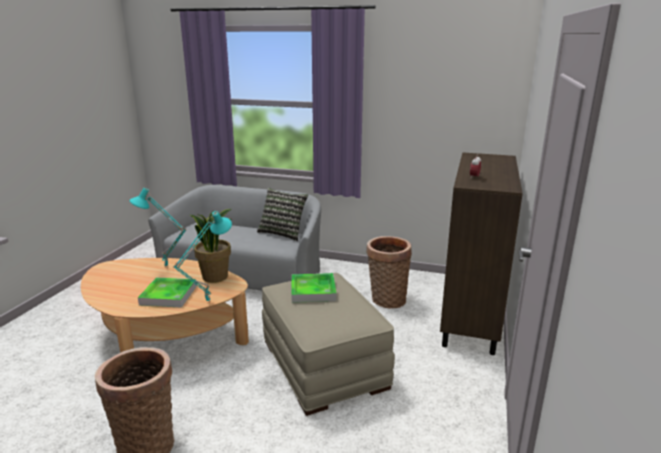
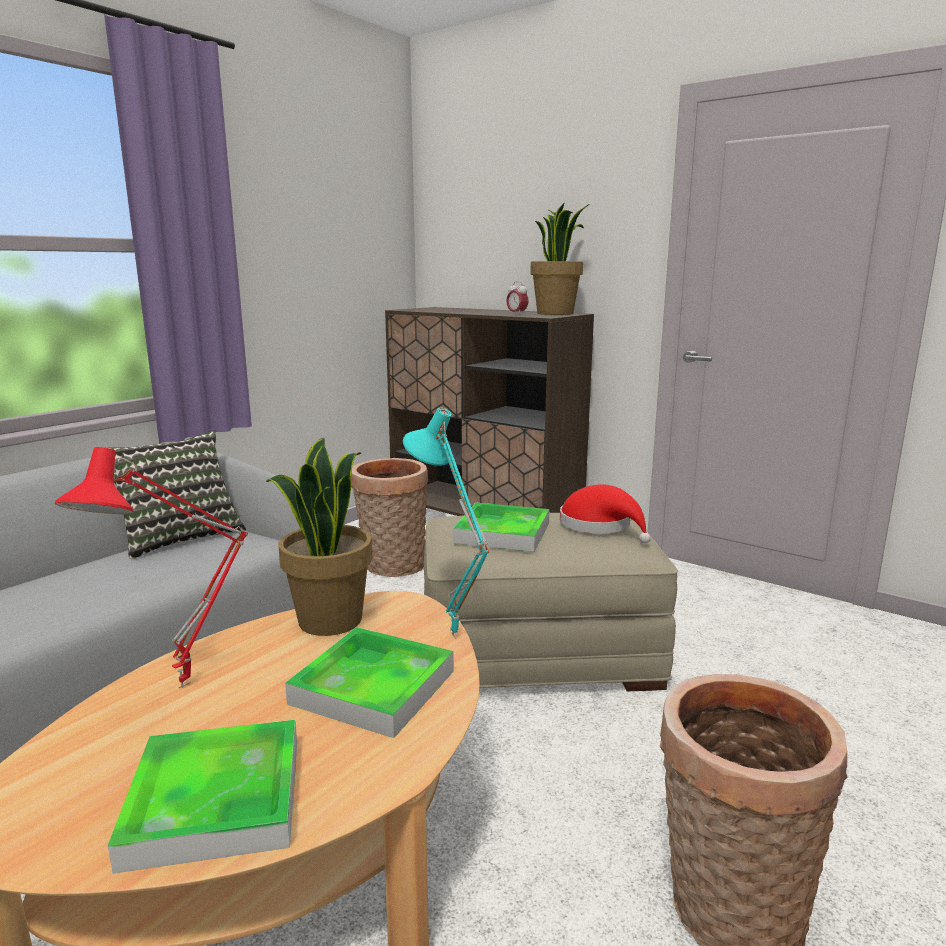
camera: 70 degrees left, 5 degrees down
turquoise table lamp [130,188,186,268] -> red table lamp [55,447,248,688]
none -> tray [108,720,297,874]
none -> potted plant [530,203,589,315]
none -> red hat [560,484,651,544]

